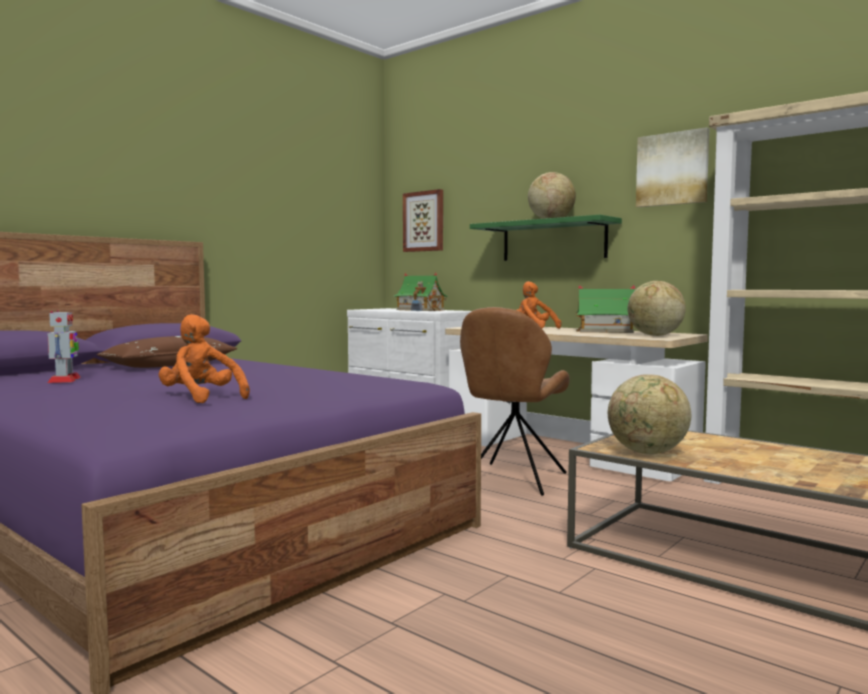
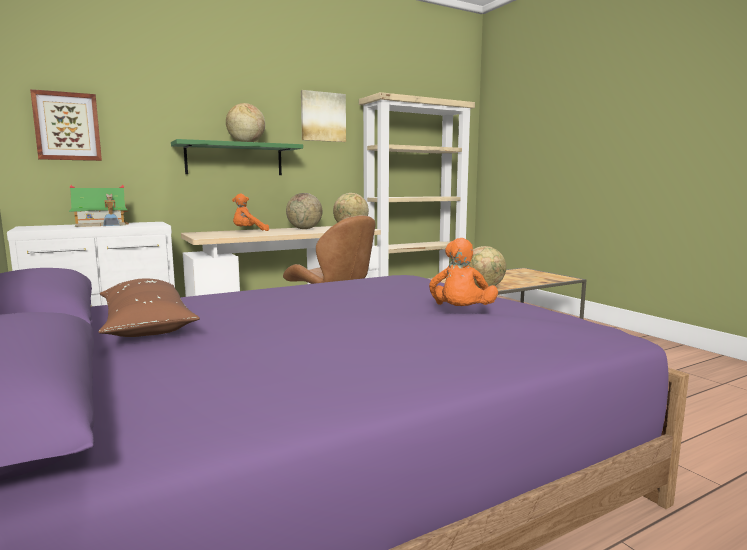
camera: 70 degrees left, 5 degrees up
toy robot [48,310,81,383] -> none
orange plush toy [159,314,250,403] -> orange plush toy turned 45 degrees counterclockwise [429,238,498,306]
toy house [576,285,635,333] -> globe [286,193,322,229]

